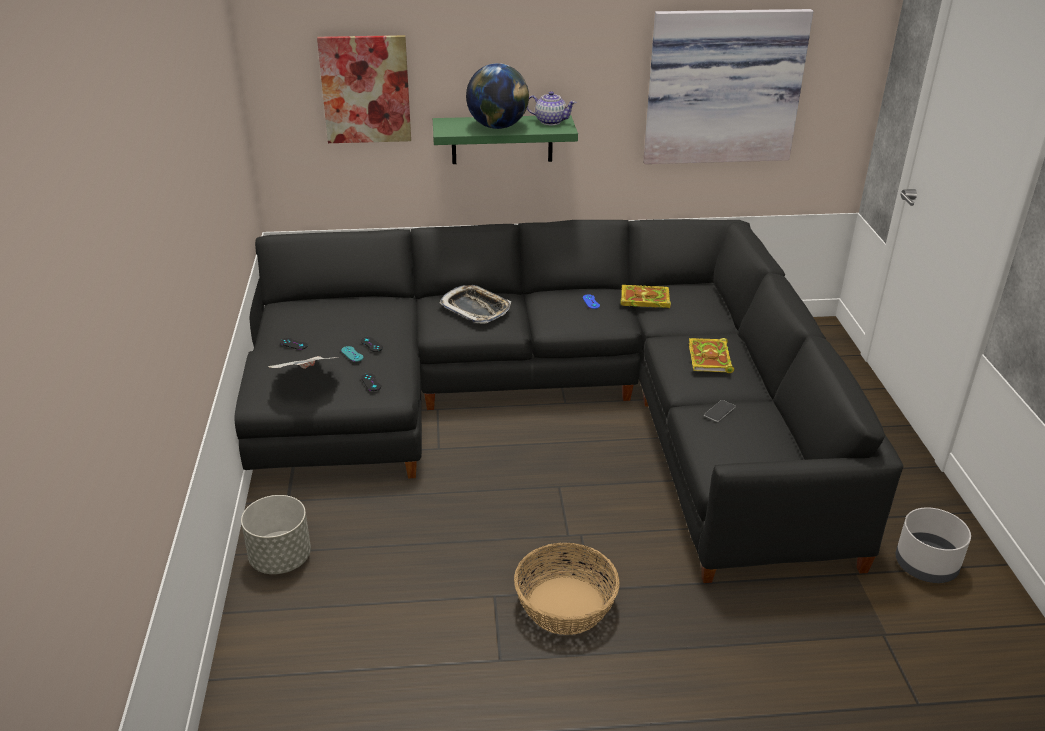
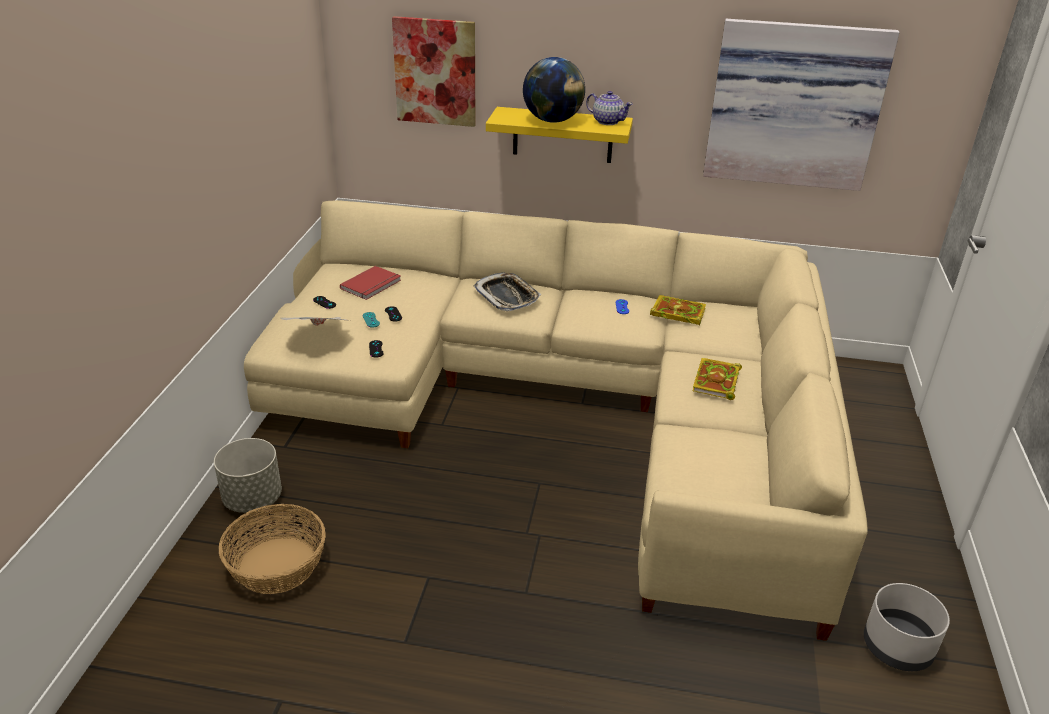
camera: 15 degrees right, 0 degrees up
black sofa [234,219,904,583] -> beige sofa [244,200,868,641]
green shelf [433,115,578,164] -> yellow shelf [486,107,633,163]
basket [514,543,620,635] -> basket moved to [219,504,326,594]
phone [704,400,736,422] -> none
none -> red book [340,266,401,300]

